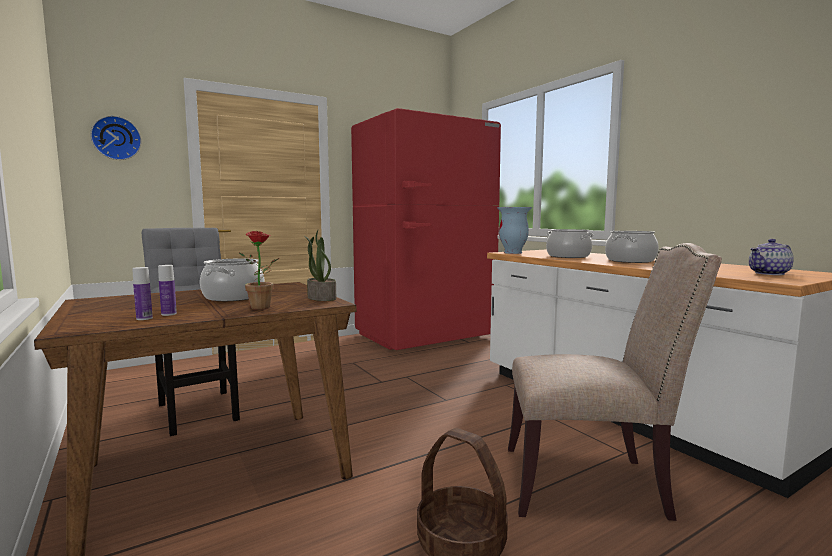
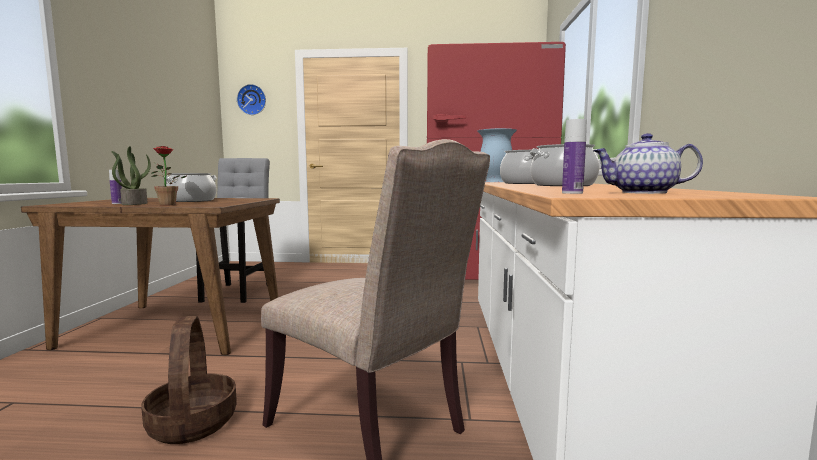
camera: 35 degrees right, 0 degrees up
bottle [132,267,153,320] -> bottle moved to [562,119,587,194]
potted plant [304,230,336,301] -> potted plant moved to [112,146,151,205]

